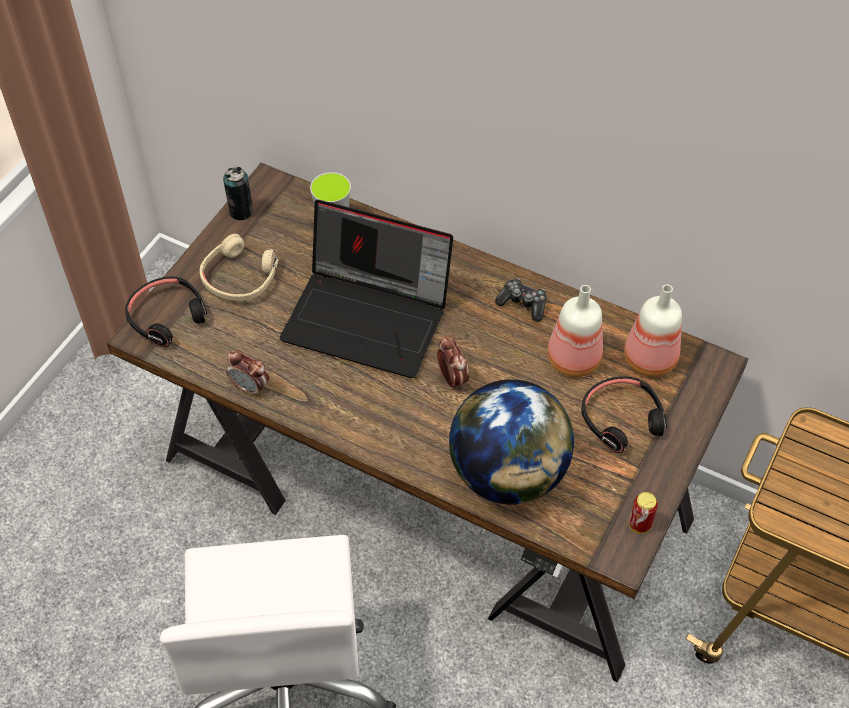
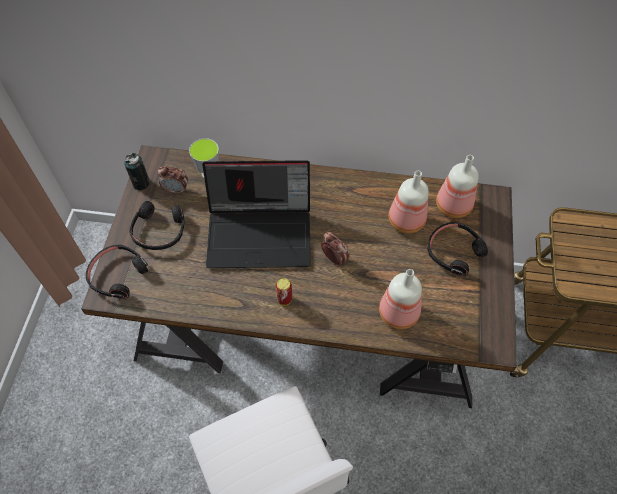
camera: 20 degrees left, 5 degrees up
beige headphones [200,234,279,301] -> black headphones [129,201,184,250]
alarm clock [226,350,269,397] -> alarm clock moved to [158,166,188,194]
globe [449,379,574,505] -> bottle [379,269,422,329]
game controller [495,278,547,322] -> none
can [629,492,658,534] -> can moved to [276,278,292,306]

